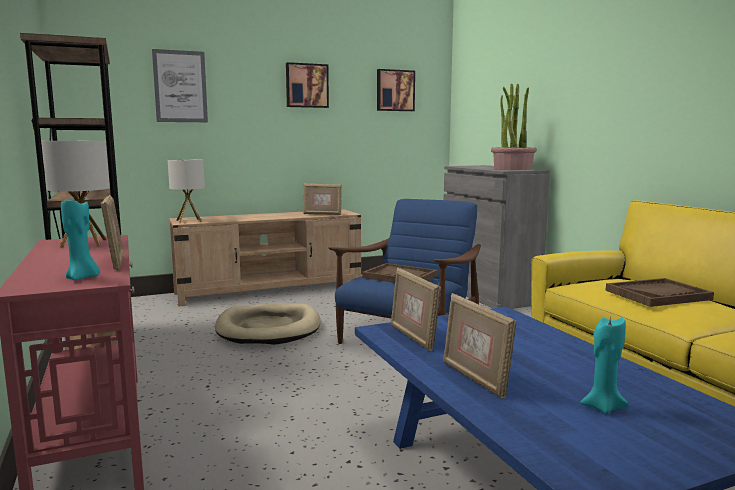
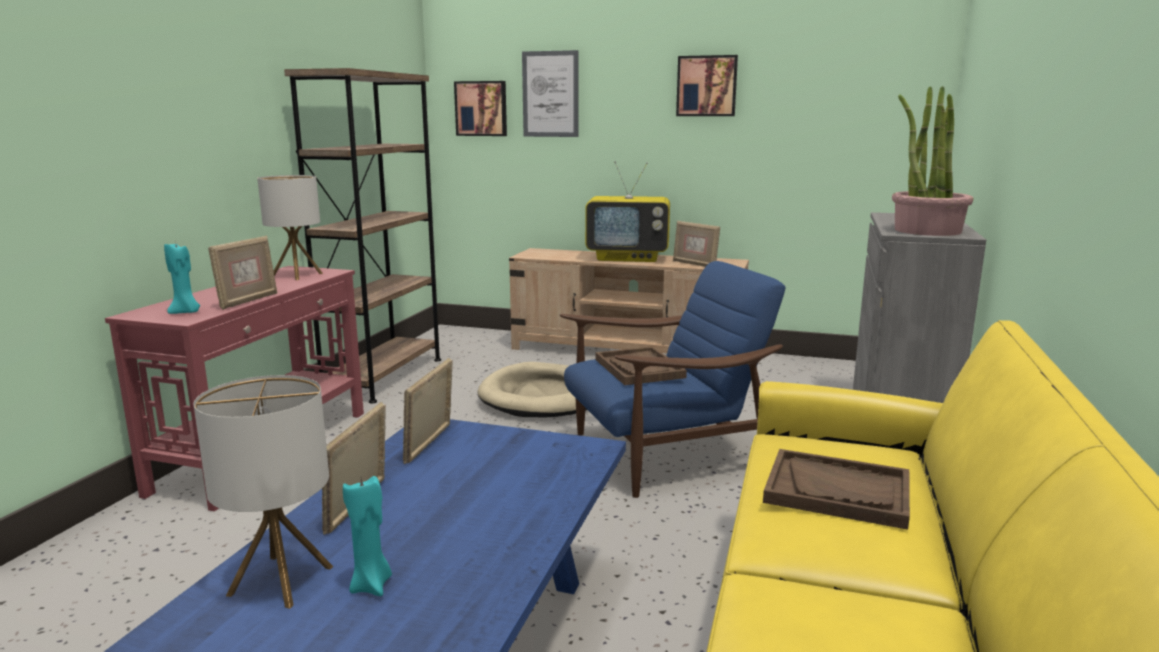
camera: 40 degrees right, 5 degrees up
table lamp [168,159,205,223] -> table lamp moved to [194,375,333,609]
picture [377,69,415,111] -> picture moved to [454,81,507,136]
none -> television [585,161,670,262]

